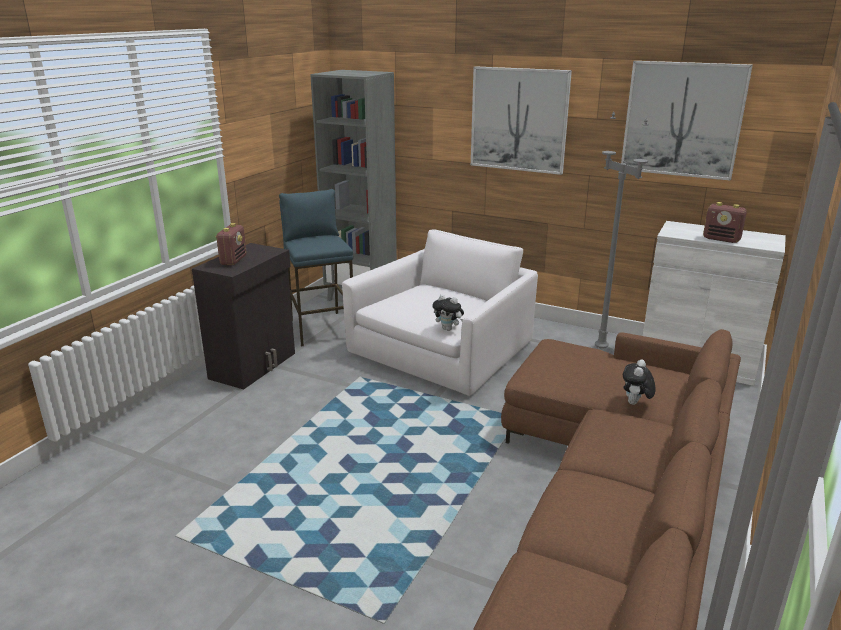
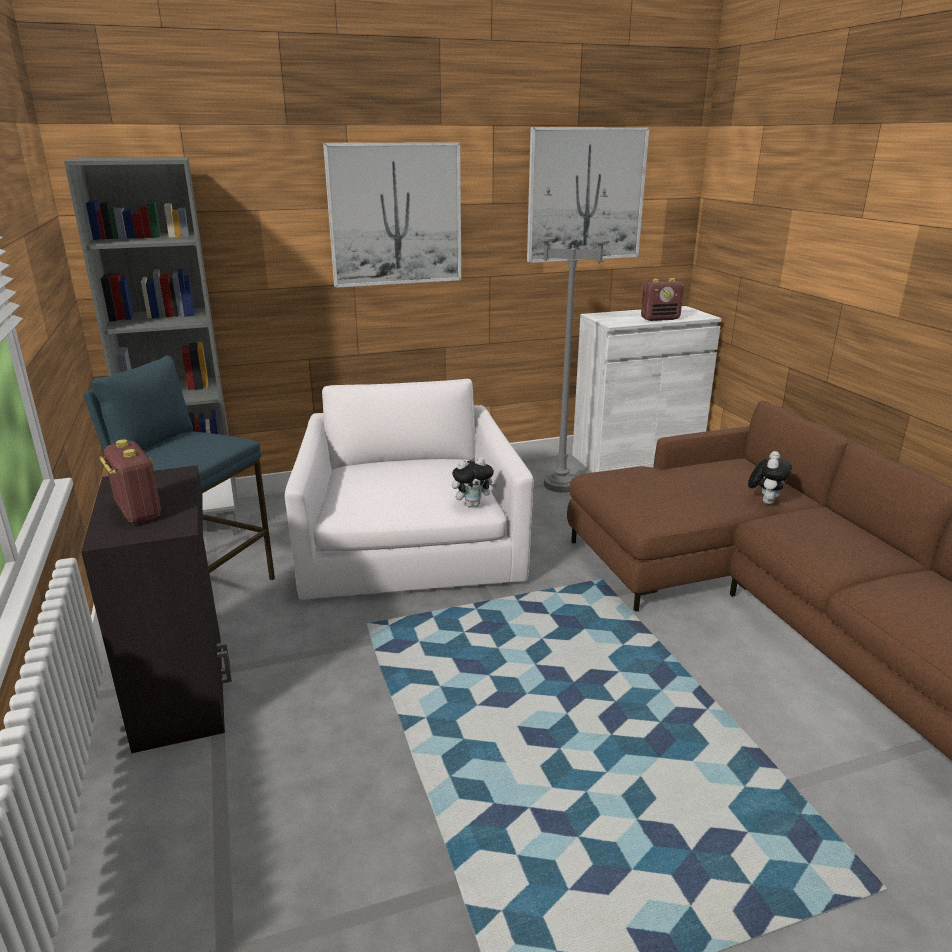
camera: 45 degrees left, 0 degrees up
plush toy [623,359,656,405] -> plush toy turned 135 degrees counterclockwise [748,451,792,504]

